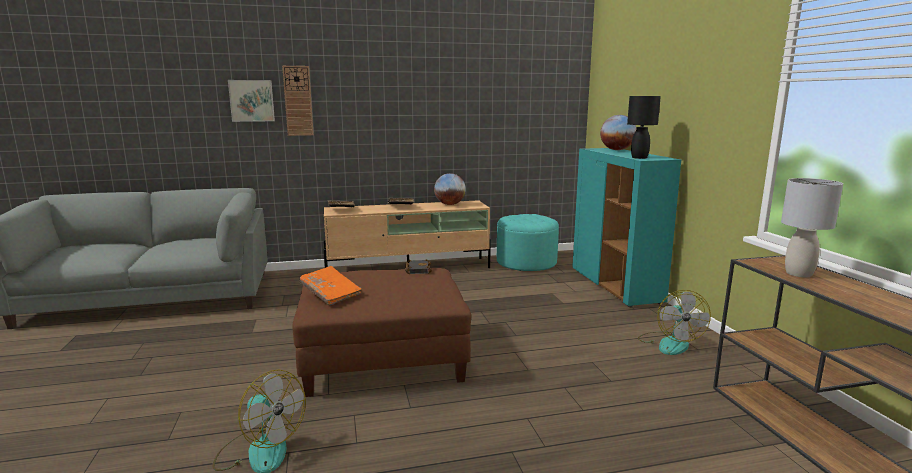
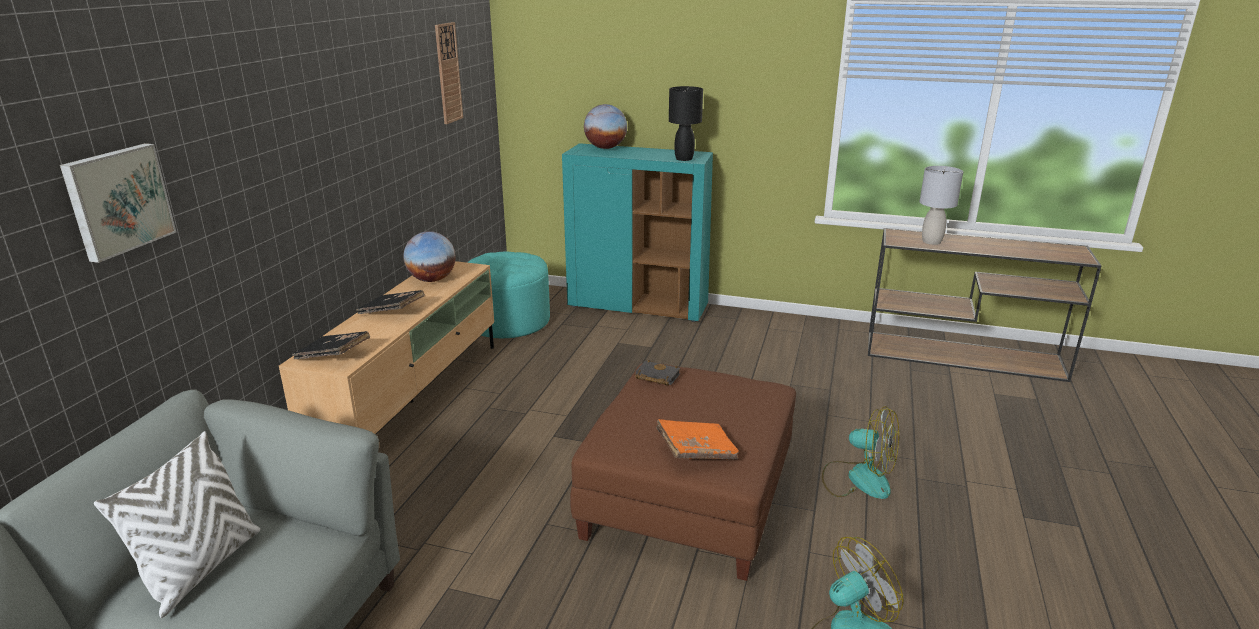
camera: 60 degrees left, 10 degrees up
wall clock [282,66,314,136] -> wall clock moved to [435,22,463,124]
fan [638,290,711,355] -> fan moved to [822,406,899,499]
none -> white pillow [94,431,260,618]

